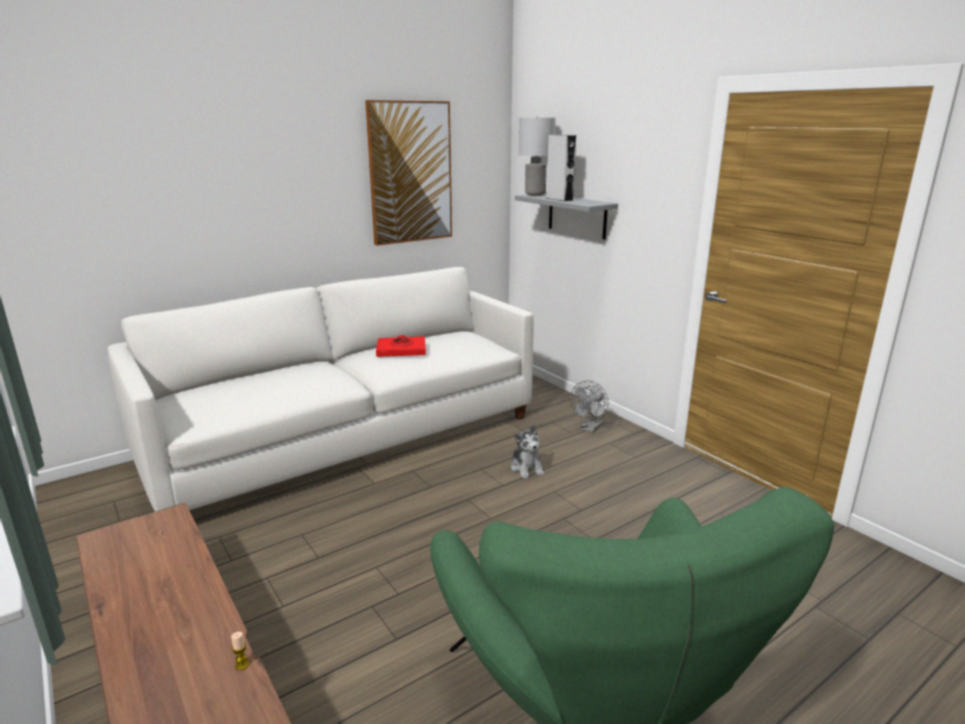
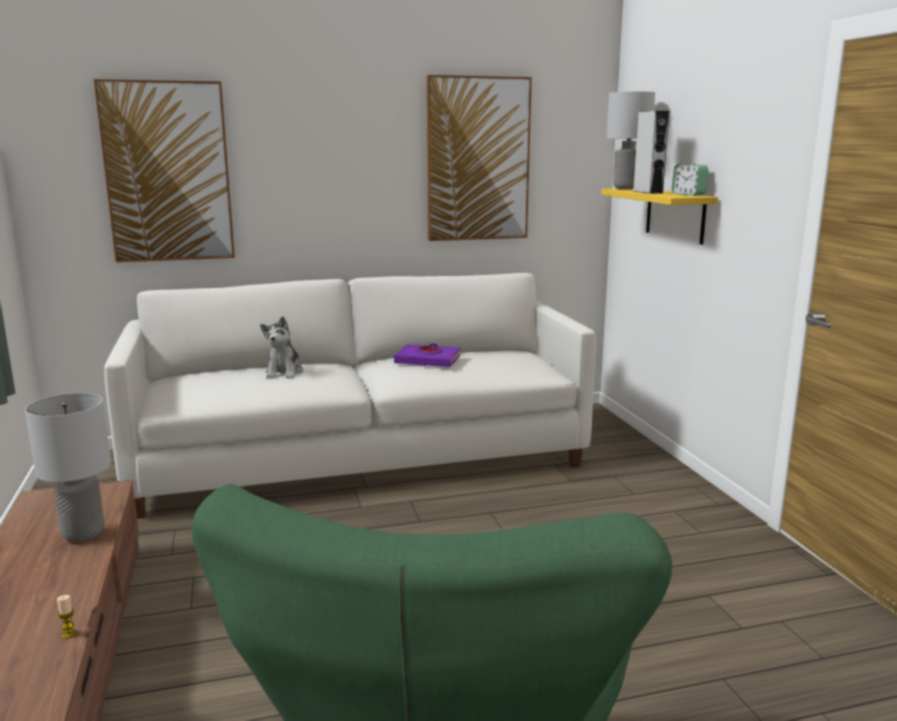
camera: 20 degrees right, 5 degrees down
red book [376,335,426,357] -> purple book [394,343,460,367]
plush toy [511,425,544,479] -> plush toy moved to [260,316,303,379]
grey shelf [515,194,618,240] -> yellow shelf [601,188,718,245]
grey fan [570,381,609,433] -> none
none -> grey table lamp [25,393,111,542]
none -> picture [94,79,235,262]
none -> alarm clock [672,164,709,196]

